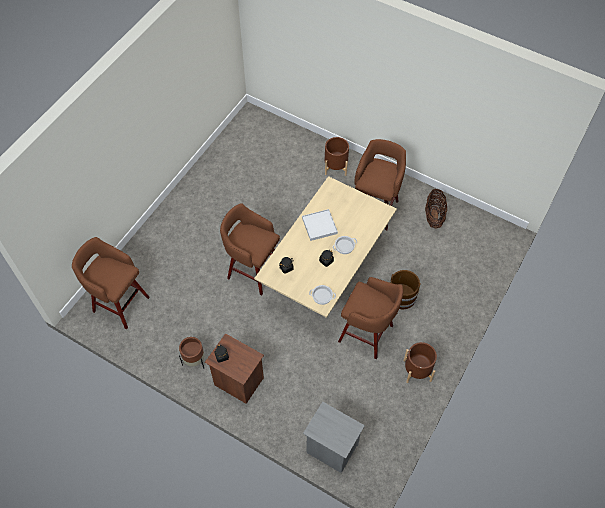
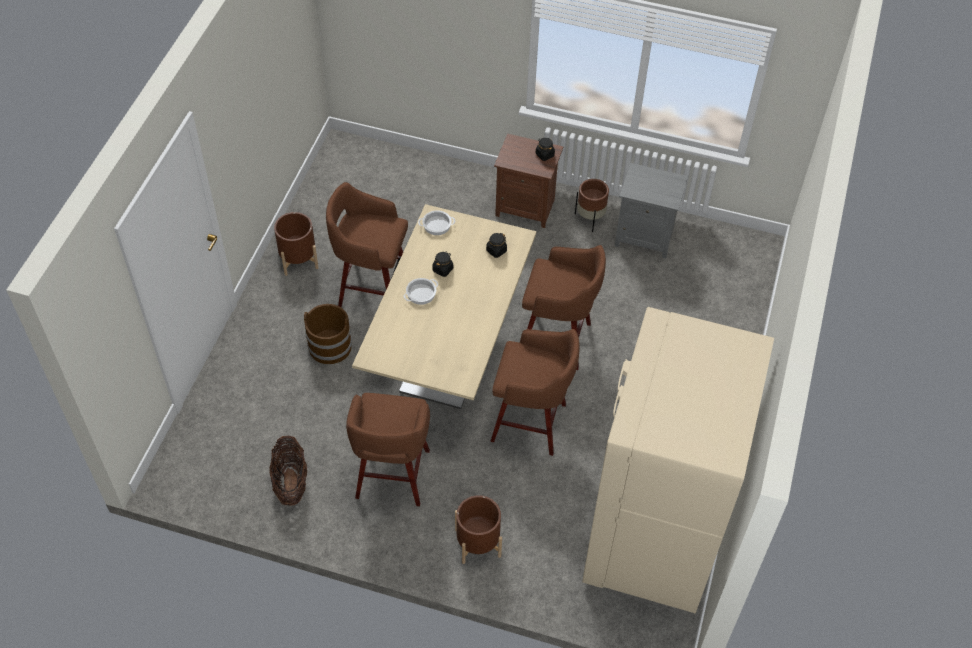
camera: 165 degrees right, 5 degrees down
brown stool [72,237,150,329] -> brown stool moved to [490,329,580,456]
white tray [302,209,338,241] -> none
grey nightstand [303,401,365,473] -> grey nightstand moved to [615,163,688,258]
none -> beige fridge [582,307,774,614]

